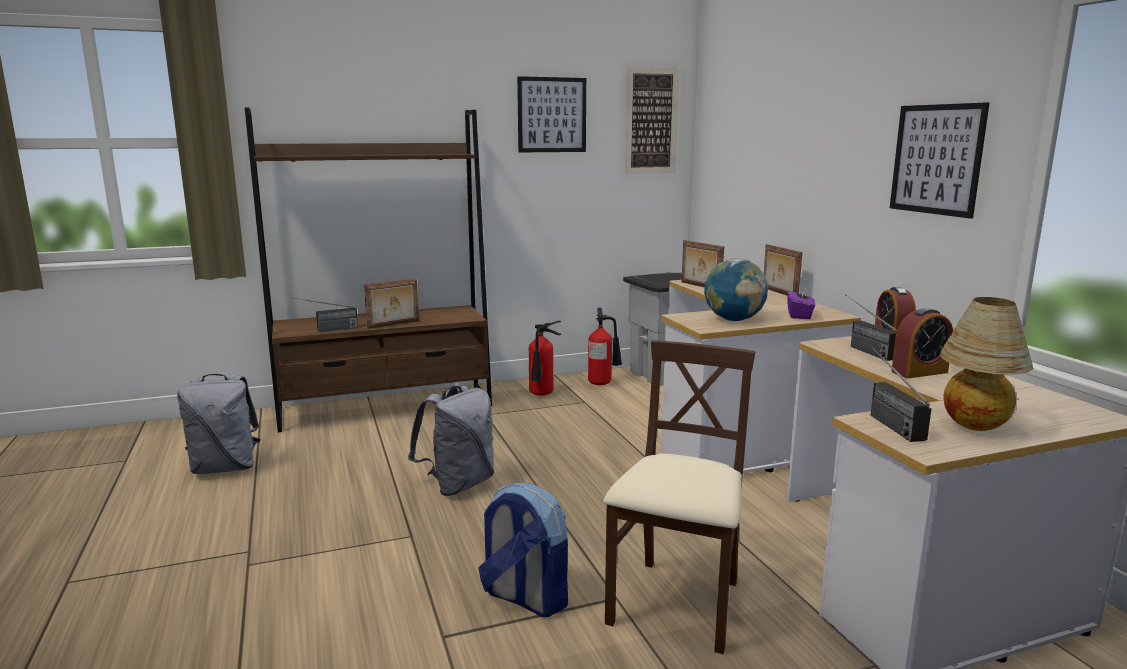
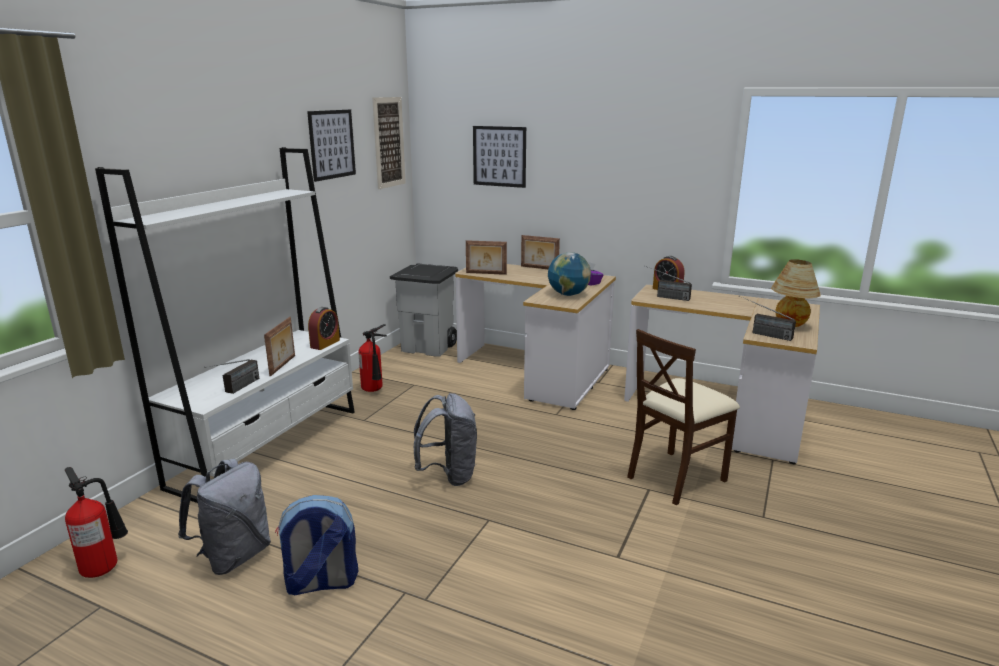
camera: 45 degrees left, 5 degrees up
brown bookcase [245,107,492,432] -> white bookcase [95,147,355,503]
backpack [478,483,568,617] -> backpack moved to [275,495,358,595]
fire extinguisher [588,307,622,385] -> fire extinguisher moved to [65,467,128,578]
beige chair [603,340,755,655] -> beige chair turned 105 degrees counterclockwise [627,329,740,505]
picture [890,102,990,219] -> picture moved to [473,126,526,188]
alarm clock [891,308,953,378] -> alarm clock moved to [308,307,340,350]

